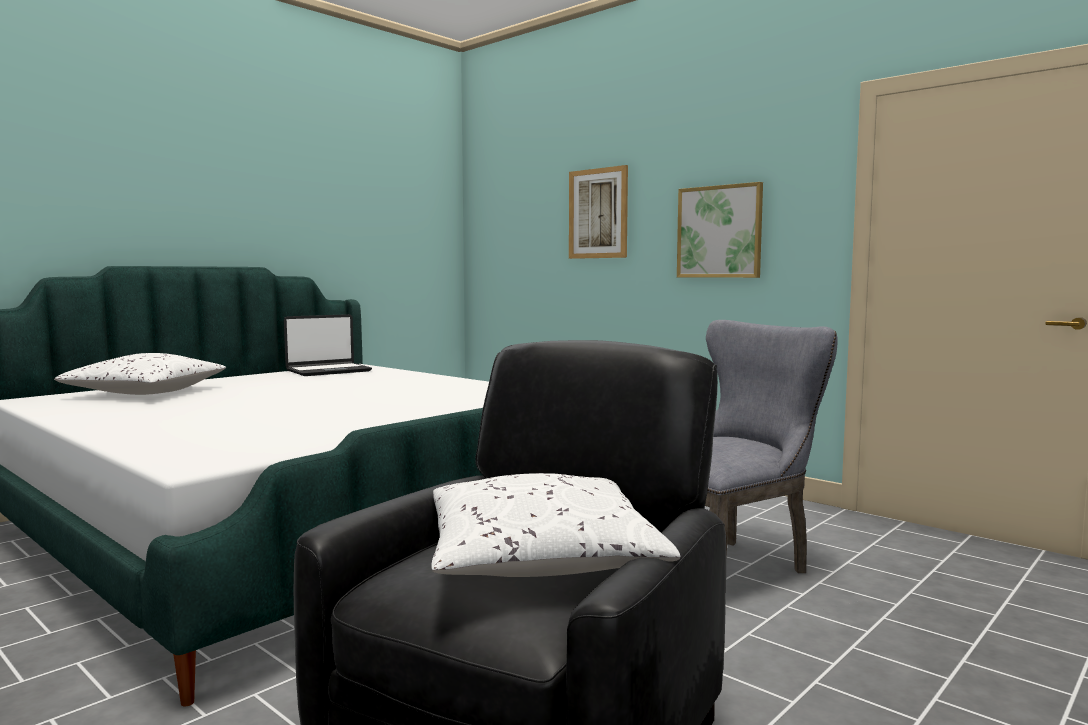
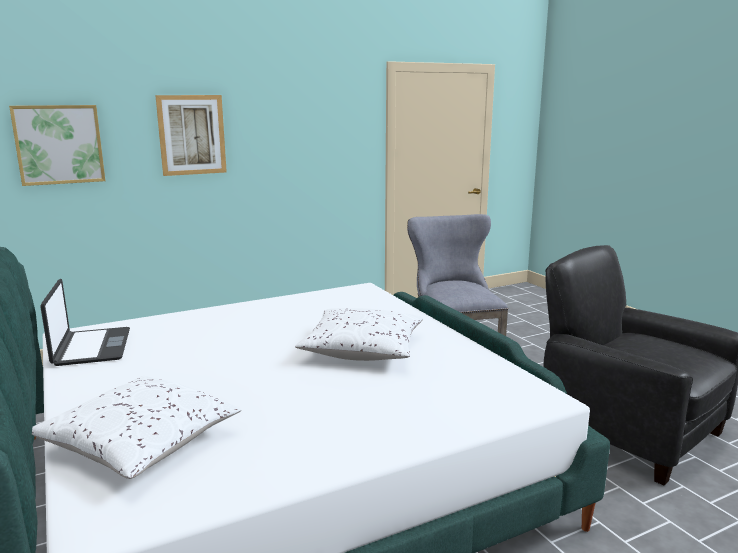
camera: 70 degrees left, 10 degrees up
white pillow [431,473,680,577] -> white pillow moved to [295,308,423,361]
picture [677,182,763,278] -> picture moved to [9,105,105,186]

